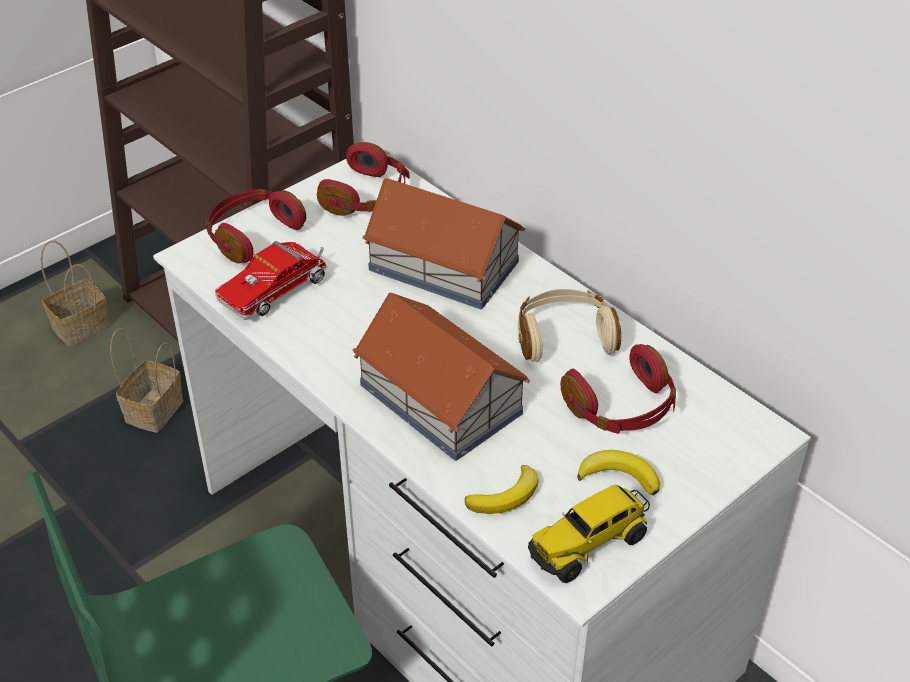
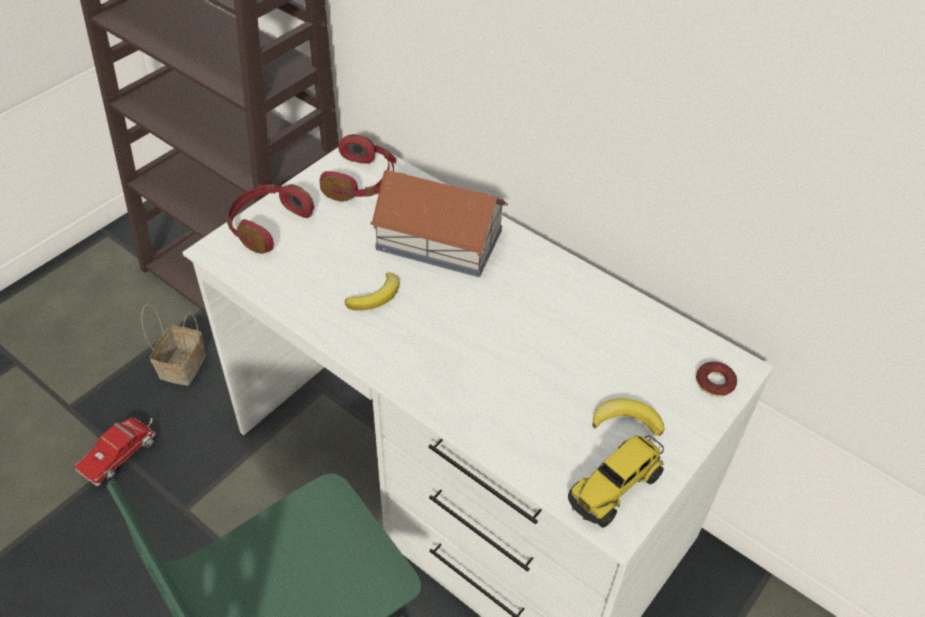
camera: 10 degrees left, 5 degrees up
basket [40,241,110,346] -> none
toy truck [215,241,328,320] -> toy truck moved to [75,418,156,486]
toy house [352,293,530,461] -> none
banana [465,465,539,514] -> banana moved to [345,272,400,311]
beige headphones [518,289,621,362] -> none
red headphones [560,344,676,434] -> none
none -> donut [696,361,737,397]

